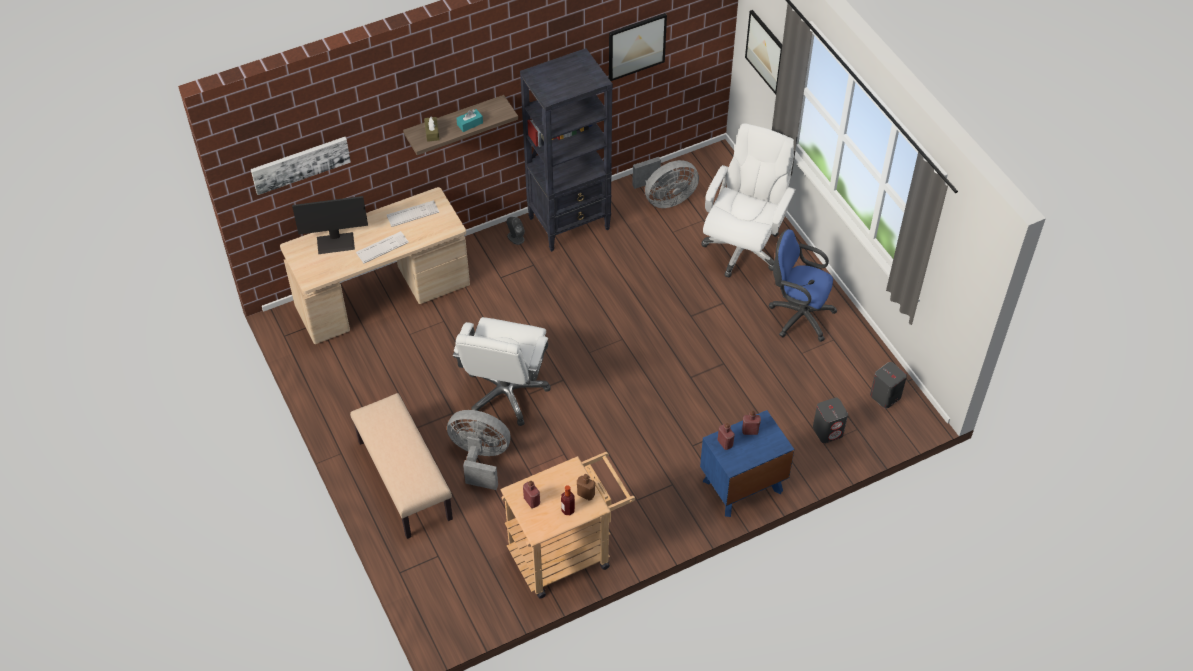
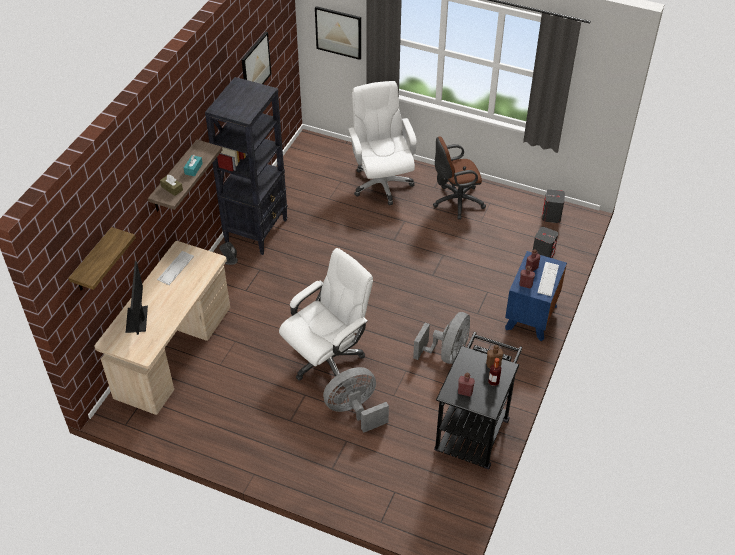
camera: 40 degrees left, 5 degrees down
picture [251,137,351,195] -> shelf [68,227,136,291]
monitor [292,196,368,254] -> monitor turned 135 degrees clockwise [126,261,148,335]
beige bench [350,393,453,539] -> none
keyboard [356,231,409,264] -> keyboard moved to [537,262,559,296]
white office chair [453,317,551,426] -> white office chair turned 105 degrees counterclockwise [279,248,373,387]
beige cart [500,452,635,598] -> black cart [434,332,522,469]
grey fan [632,157,699,208] -> grey fan moved to [413,312,470,364]
blue office chair [769,229,837,342] -> brown office chair [433,136,486,219]

